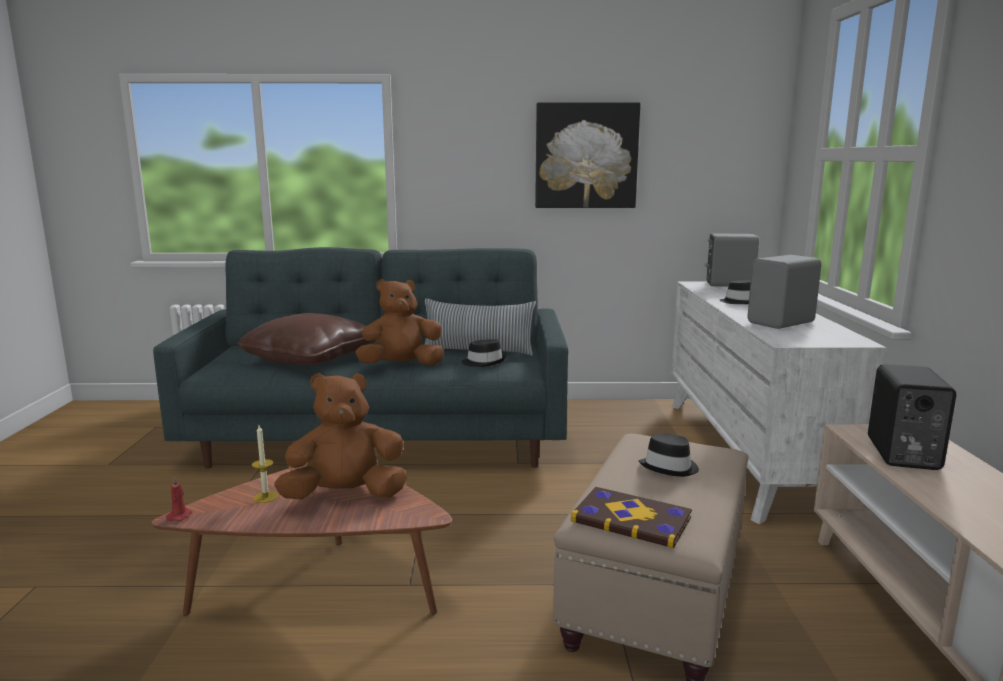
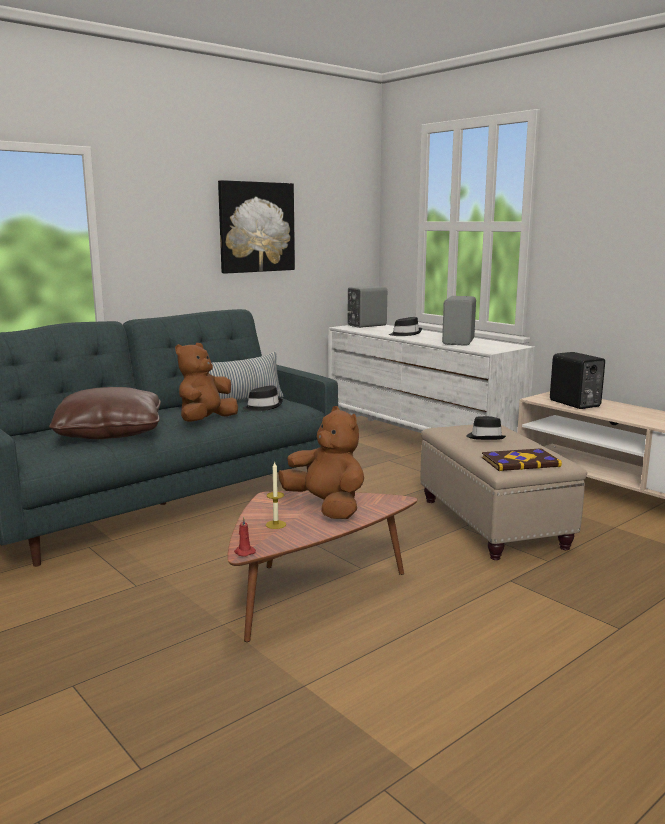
camera: 40 degrees left, 0 degrees up
brown plush toy [274,373,407,499] -> brown plush toy turned 105 degrees clockwise [278,406,364,519]

